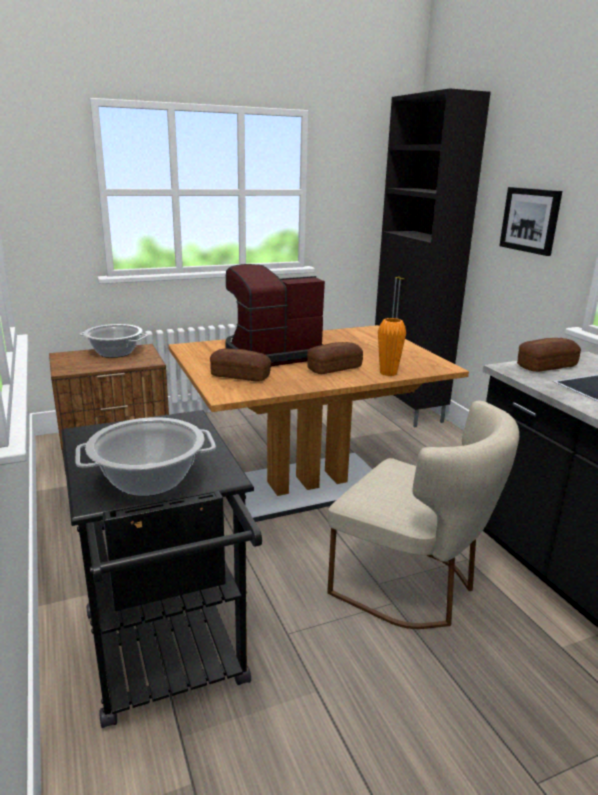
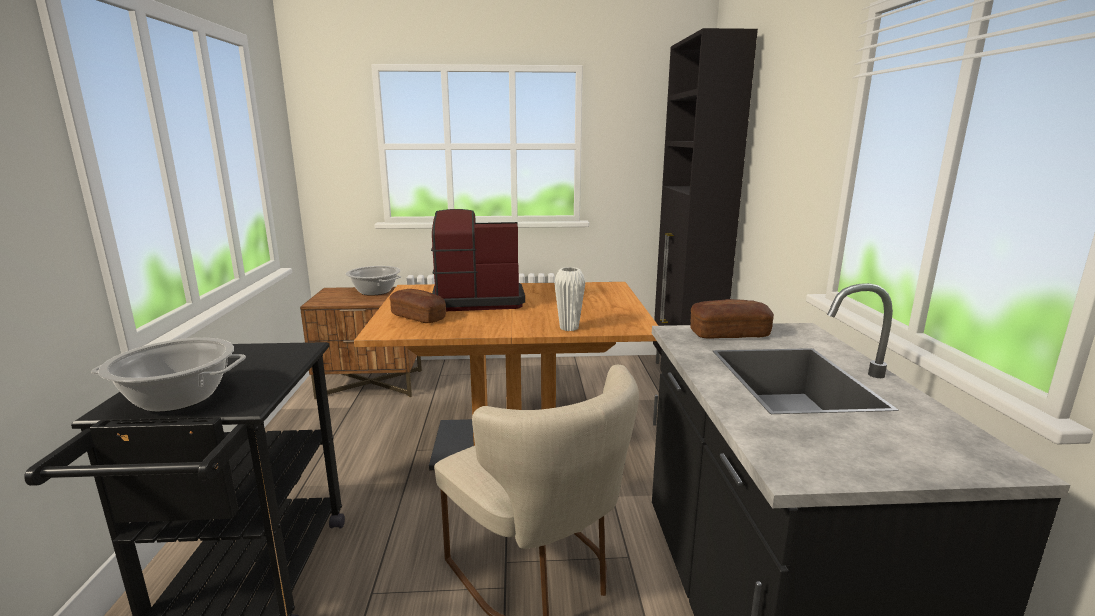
camera: 20 degrees right, 5 degrees down
bread [307,342,363,374] -> none
orange vase [378,318,406,376] -> white vase [554,267,585,331]
picture [499,187,562,256] -> none

